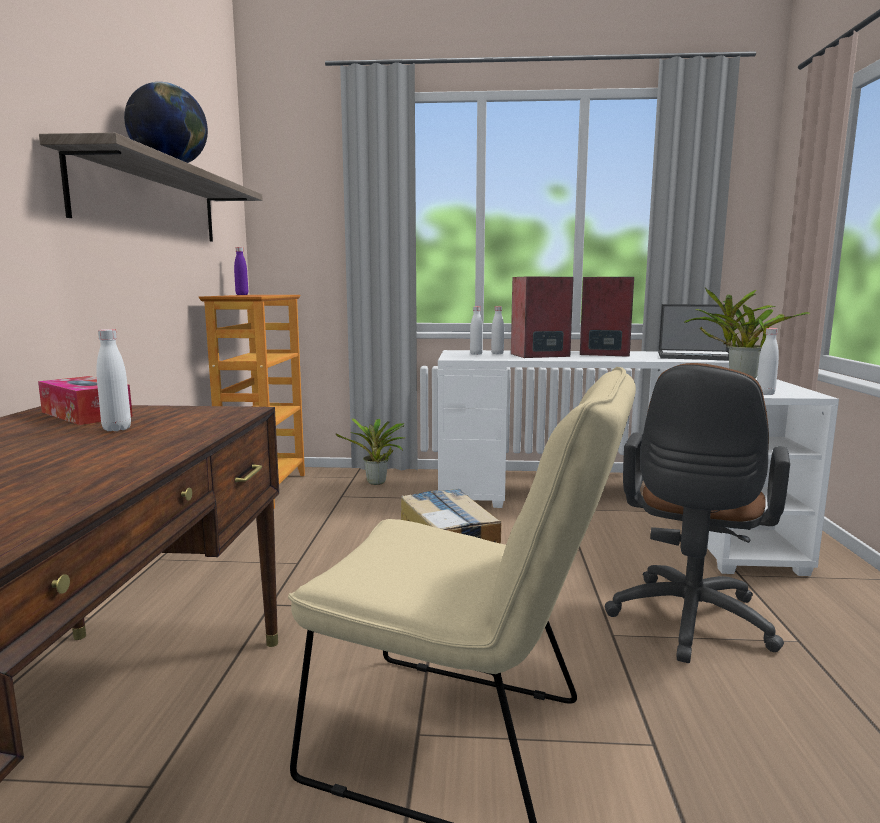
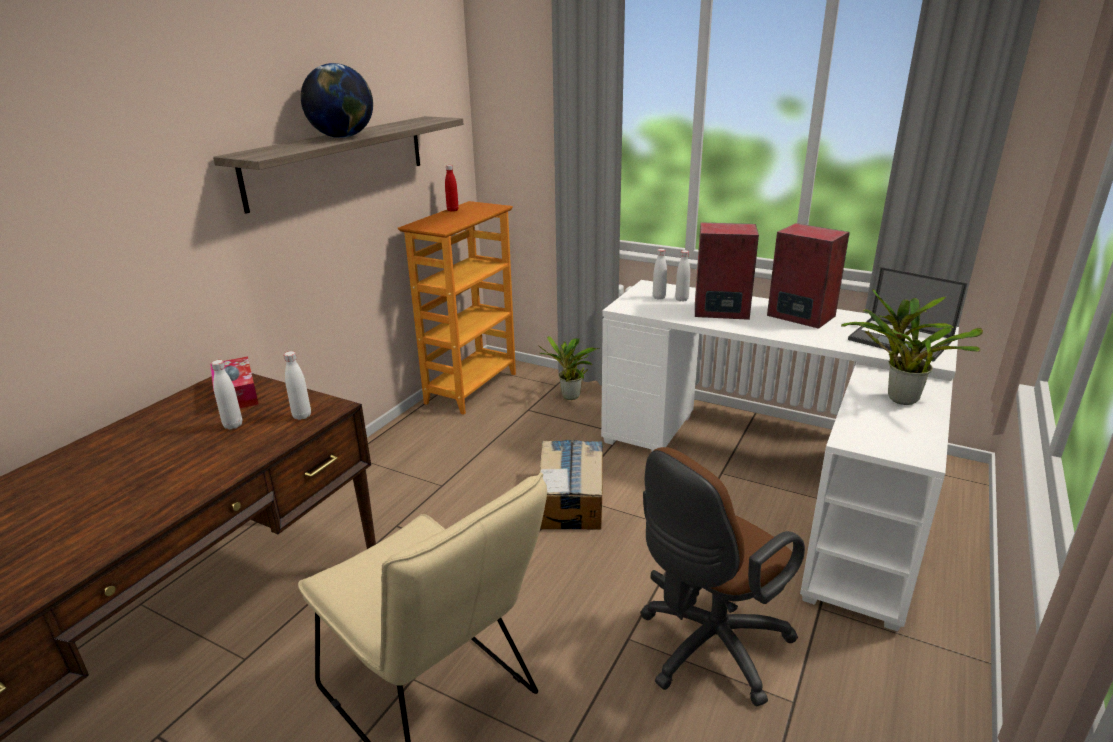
camera: 25 degrees right, 15 degrees up
purple bottle [234,247,248,295] -> red bottle [445,165,459,212]
white bottle [757,328,779,395] -> white bottle moved to [284,351,311,420]

